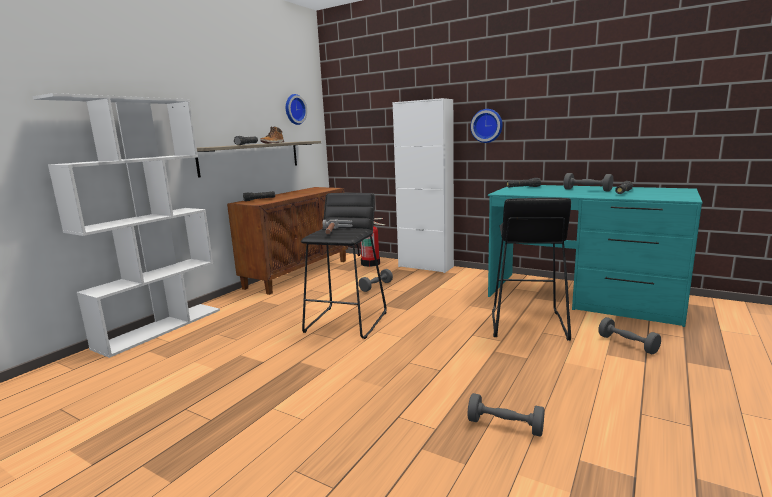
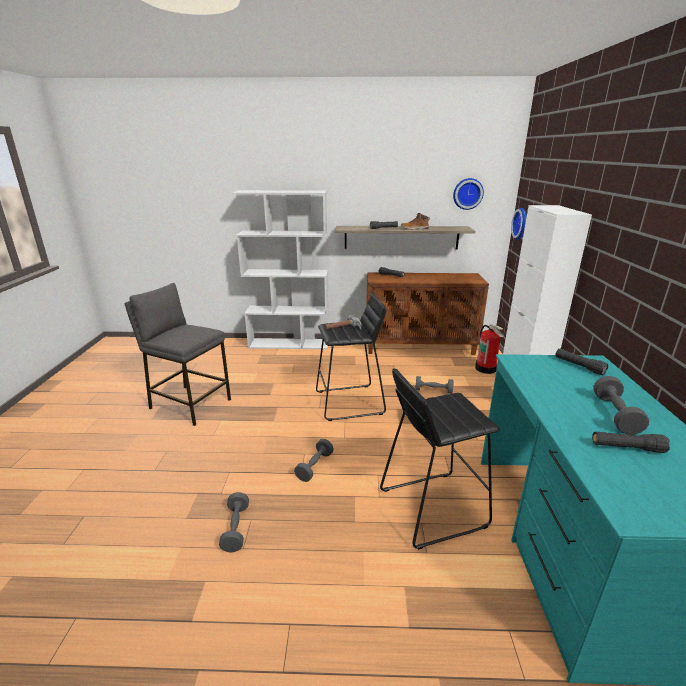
camera: 60 degrees right, 10 degrees up
wall clock [470,109,502,143] -> wall clock moved to [511,208,527,240]
grey dumbbell [598,317,661,354] -> grey dumbbell moved to [294,439,334,482]
none -> grey stool [125,283,231,426]

